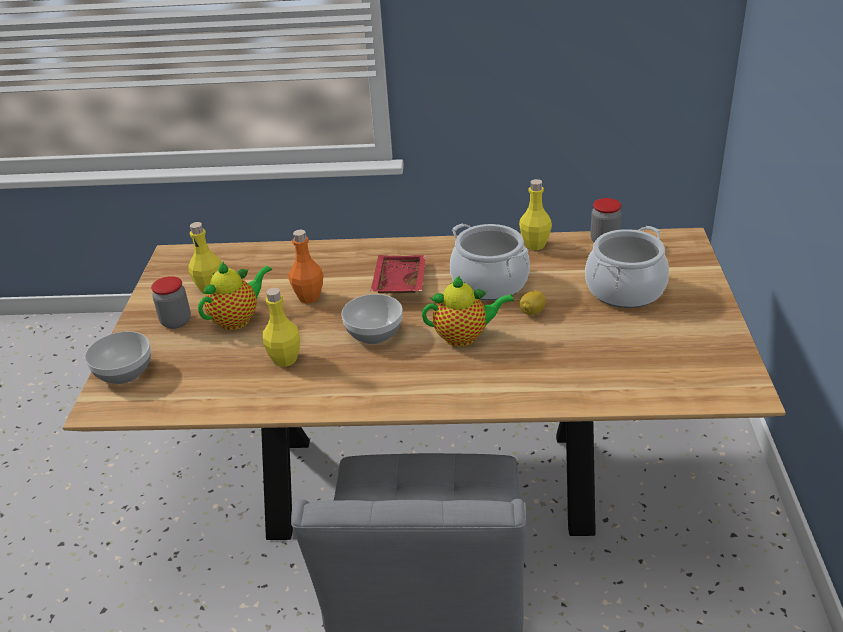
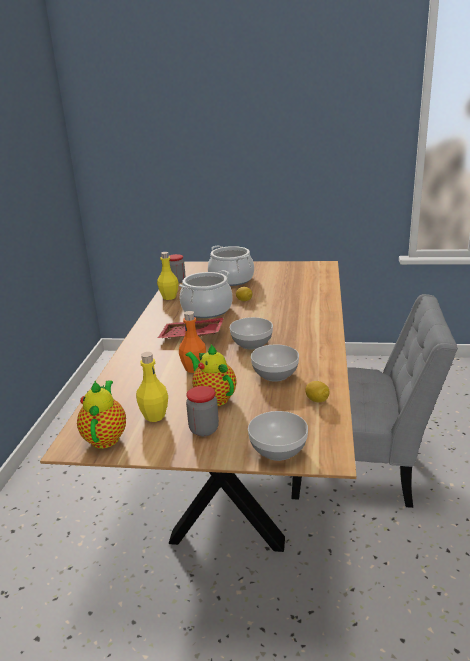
camera: 85 degrees left, 10 degrees down
yellow bottle [263,288,300,367] -> bowl [251,344,299,382]
teapot [422,276,514,347] -> teapot moved to [77,380,126,449]
none -> lemon [305,381,329,402]

